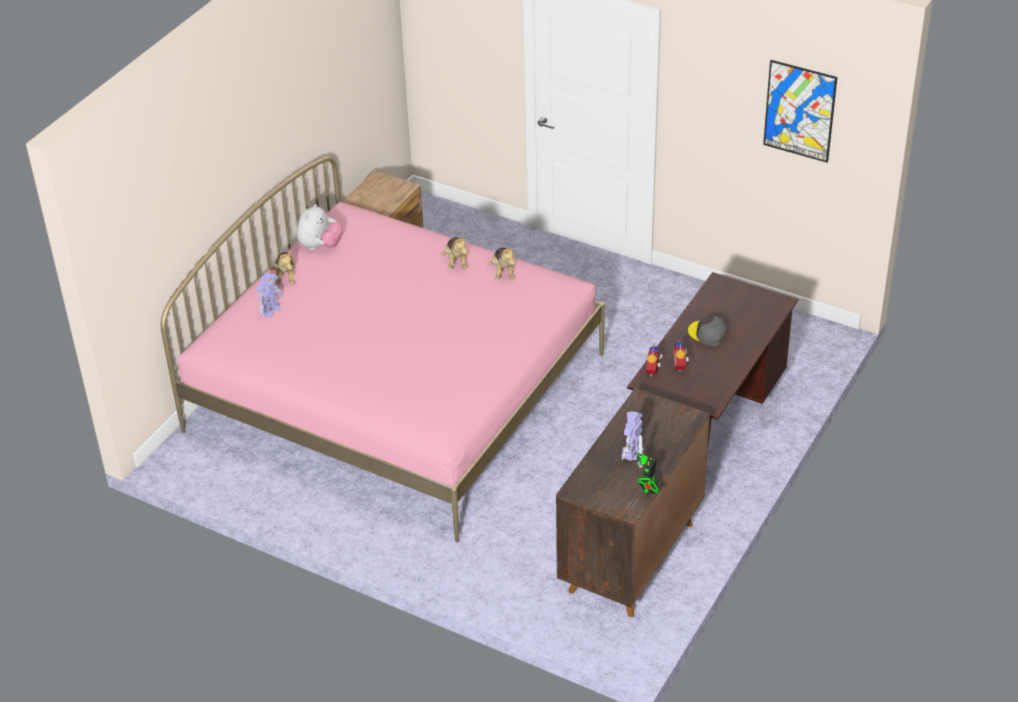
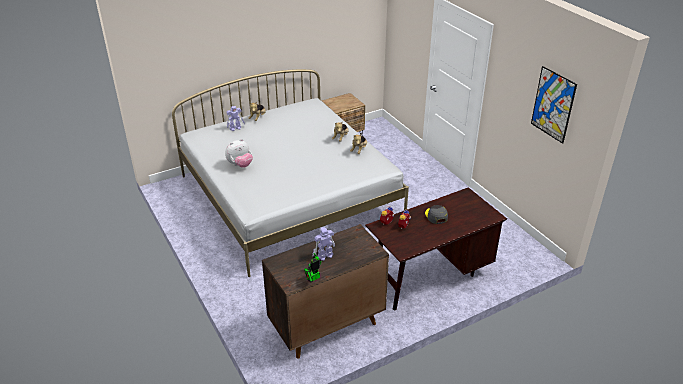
camera: 30 degrees right, 5 degrees down
pink bed [161,157,605,542] -> white bed [172,69,409,277]
plush toy [297,204,343,250] -> plush toy moved to [225,139,253,168]

